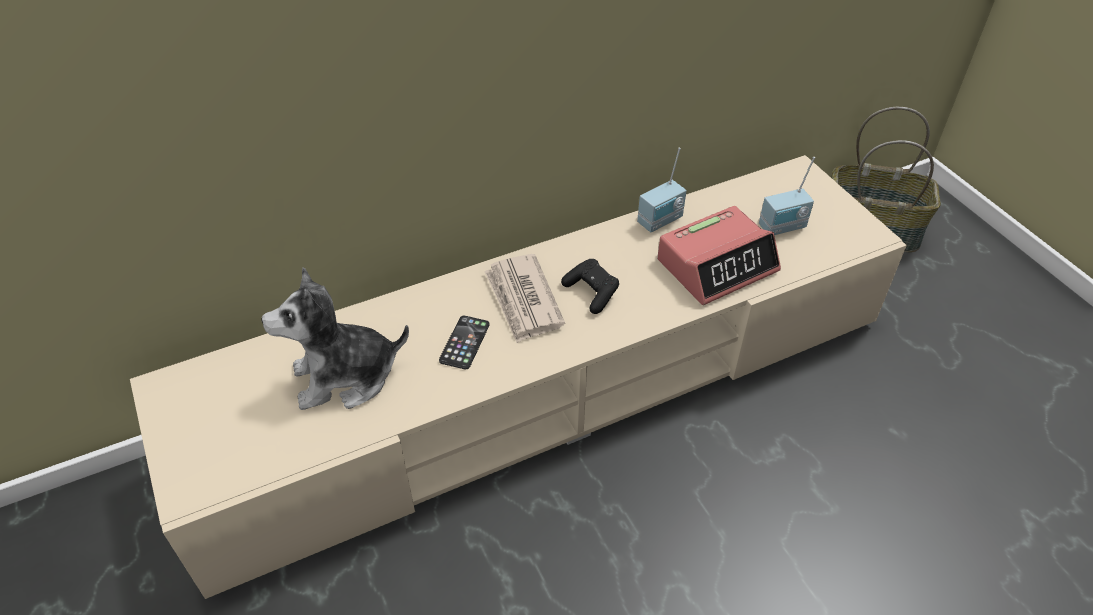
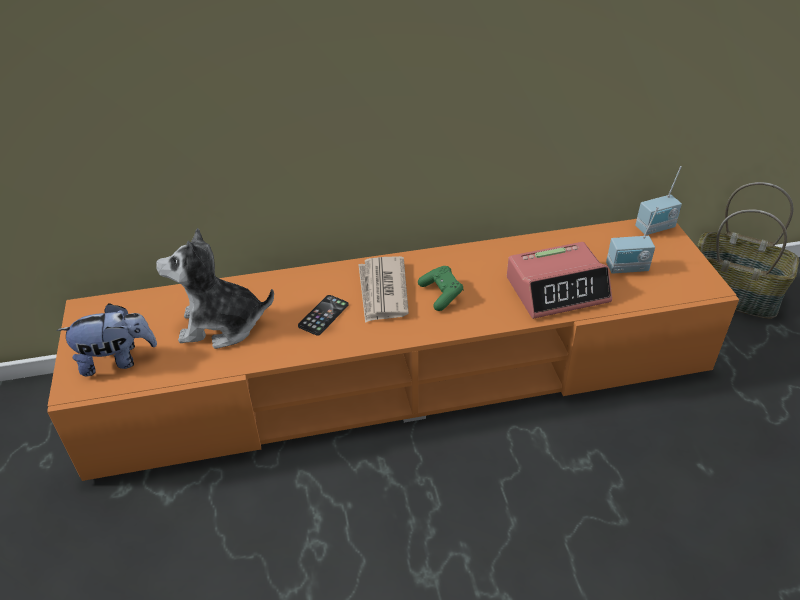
camera: 15 degrees right, 5 degrees down
beige tv stand [130,155,907,599] -> orange tv stand [47,219,739,481]
black game controller [561,259,619,314] -> green game controller [418,266,464,311]
radio [637,148,687,232] -> radio moved to [635,166,682,235]
none -> plush toy [57,303,157,376]

